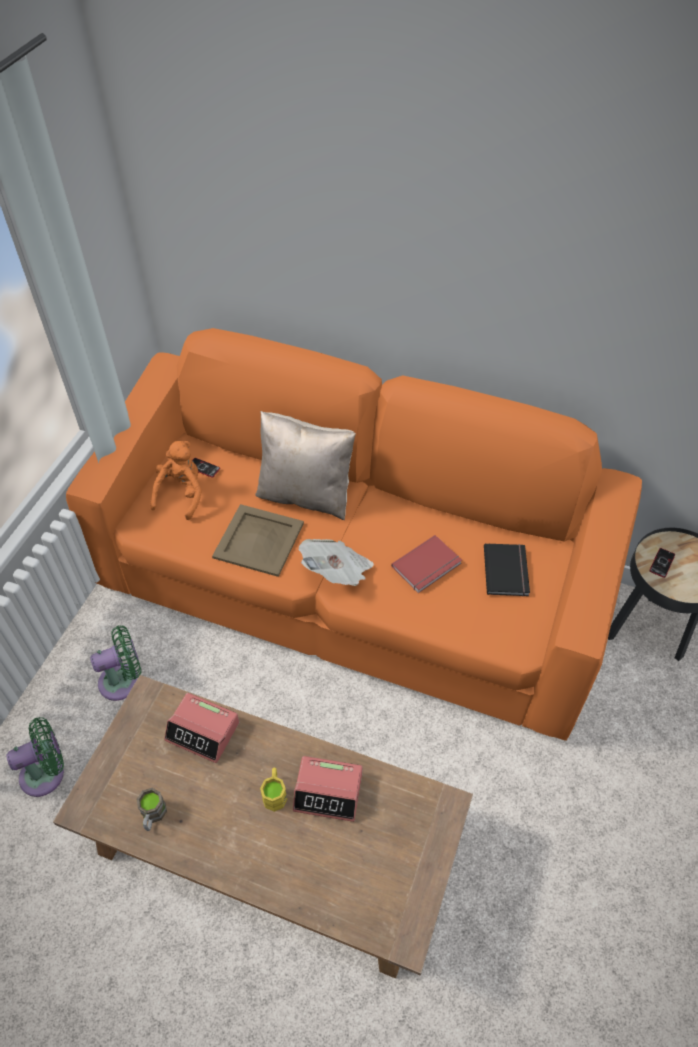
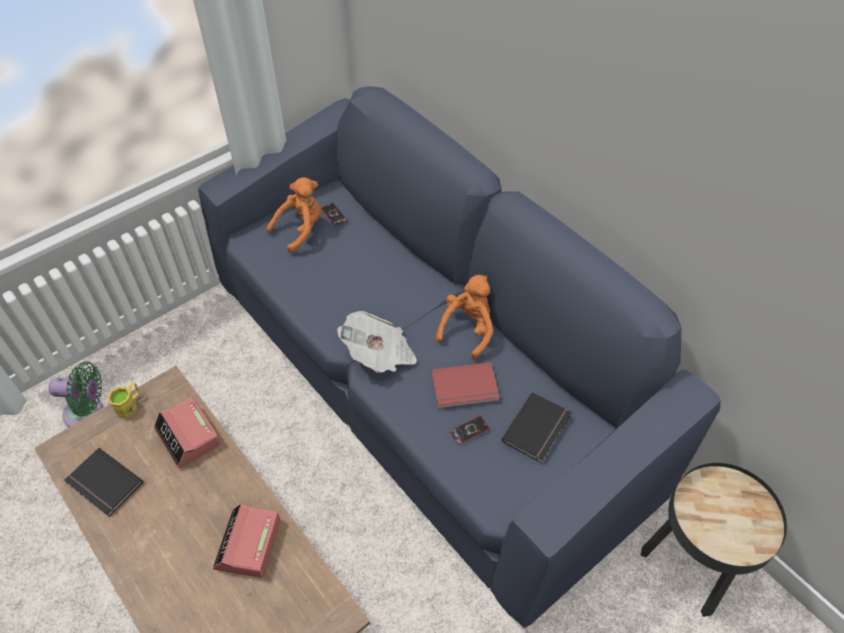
camera: 30 degrees right, 0 degrees up
orange sofa [66,328,642,741] -> blue sofa [198,86,721,628]
green fan [90,625,141,701] -> none
brown mug [136,788,167,831] -> black book [64,448,143,517]
beige tray [212,504,304,577] -> none
beige pillow [255,411,356,520] -> none
yellow mug [260,768,287,812] -> yellow mug moved to [107,382,139,419]
alarm clock [293,756,363,822] -> alarm clock turned 60 degrees clockwise [213,504,281,578]
phone [649,548,675,578] -> phone moved to [450,416,489,444]
none -> orange plush toy [435,275,493,359]

